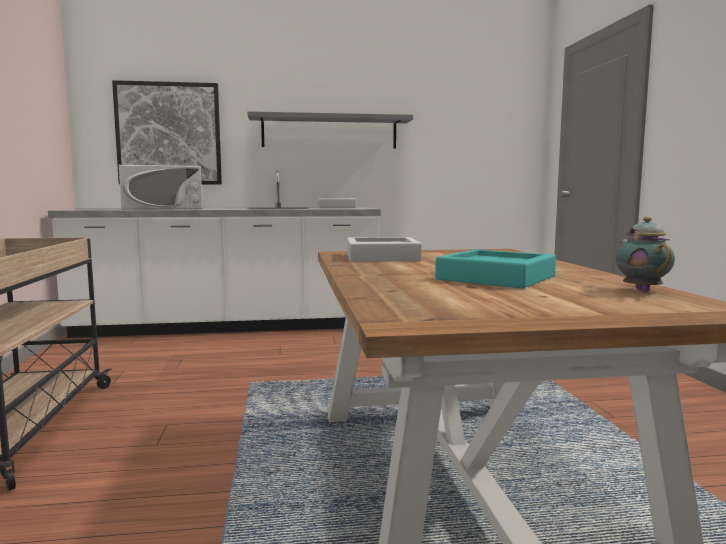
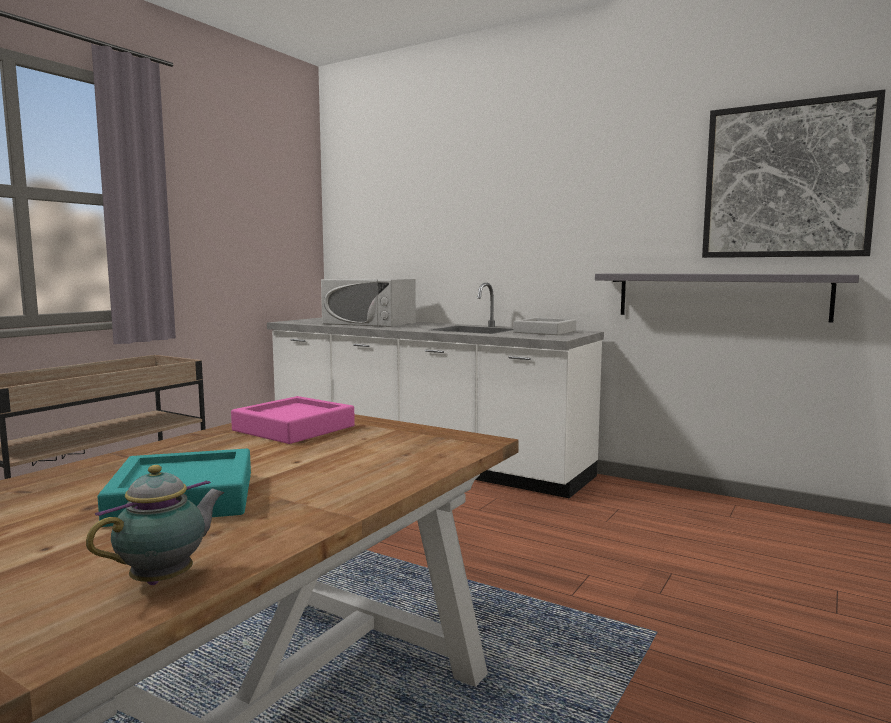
camera: 40 degrees right, 0 degrees up
picture [112,80,222,185] -> picture moved to [702,89,886,258]
grey shelf [248,111,413,149] -> grey shelf moved to [595,273,859,323]
grey tray [347,237,422,261] -> pink tray [231,396,355,444]

